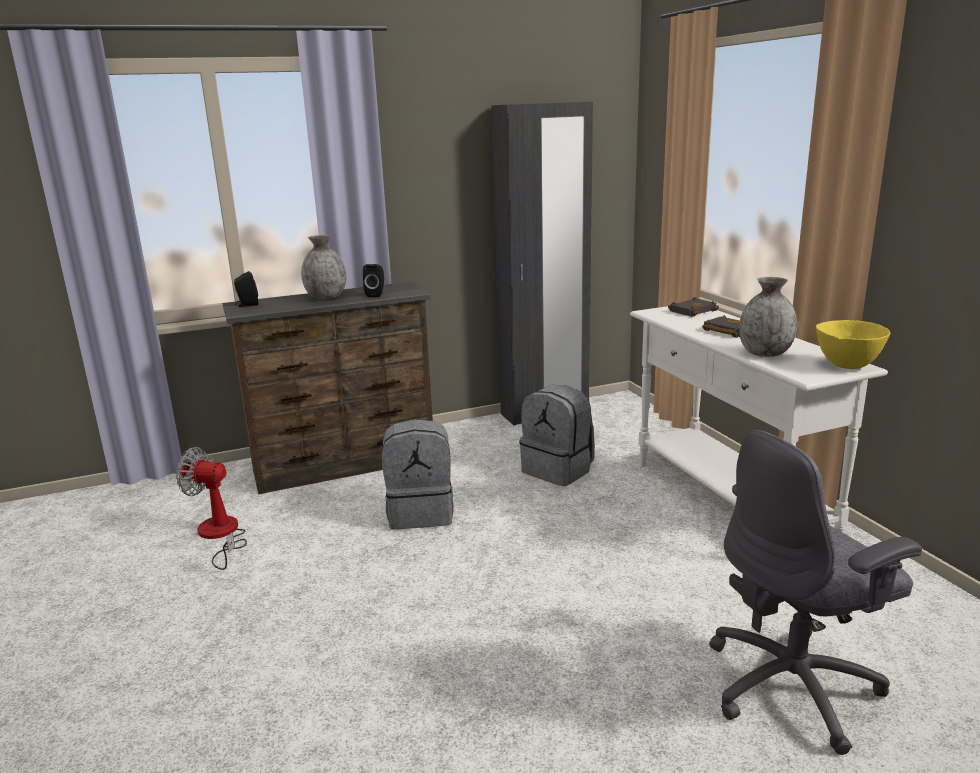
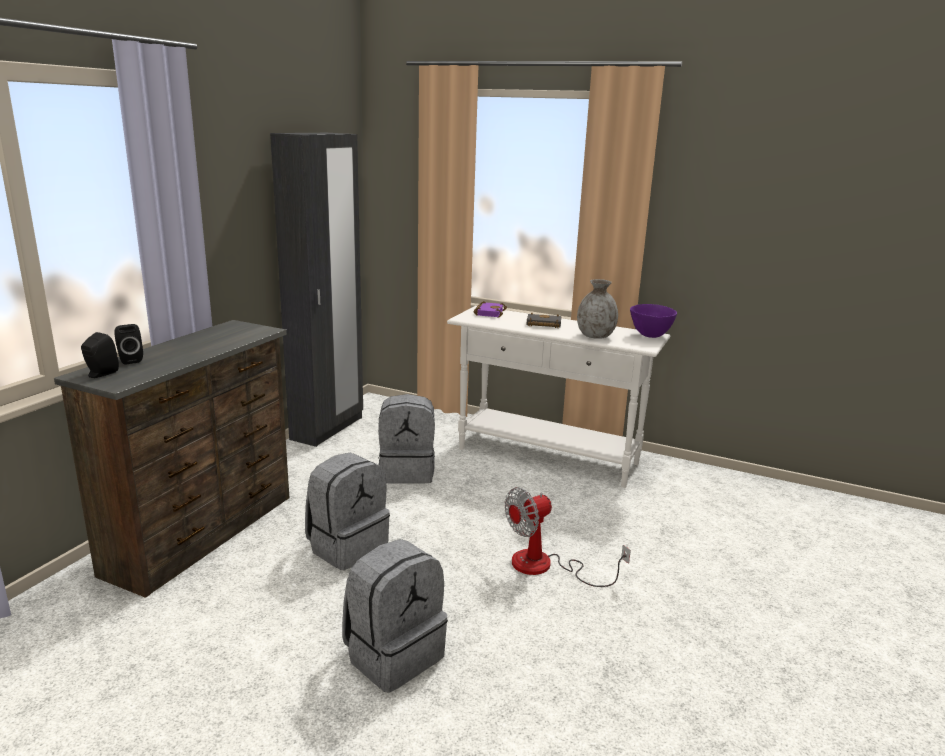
camera: 45 degrees left, 0 degrees up
fan [176,447,247,570] -> fan moved to [505,487,631,587]
grey vase [301,235,346,299] -> none
black speaker [363,264,384,297] -> black speaker moved to [114,324,143,365]
black book [668,297,719,317] -> purple book [474,301,507,317]
grey office chair [709,430,922,755] -> none
yellow bowl [816,320,890,369] -> purple bowl [630,304,677,338]
none -> grey backpack [342,539,448,693]

